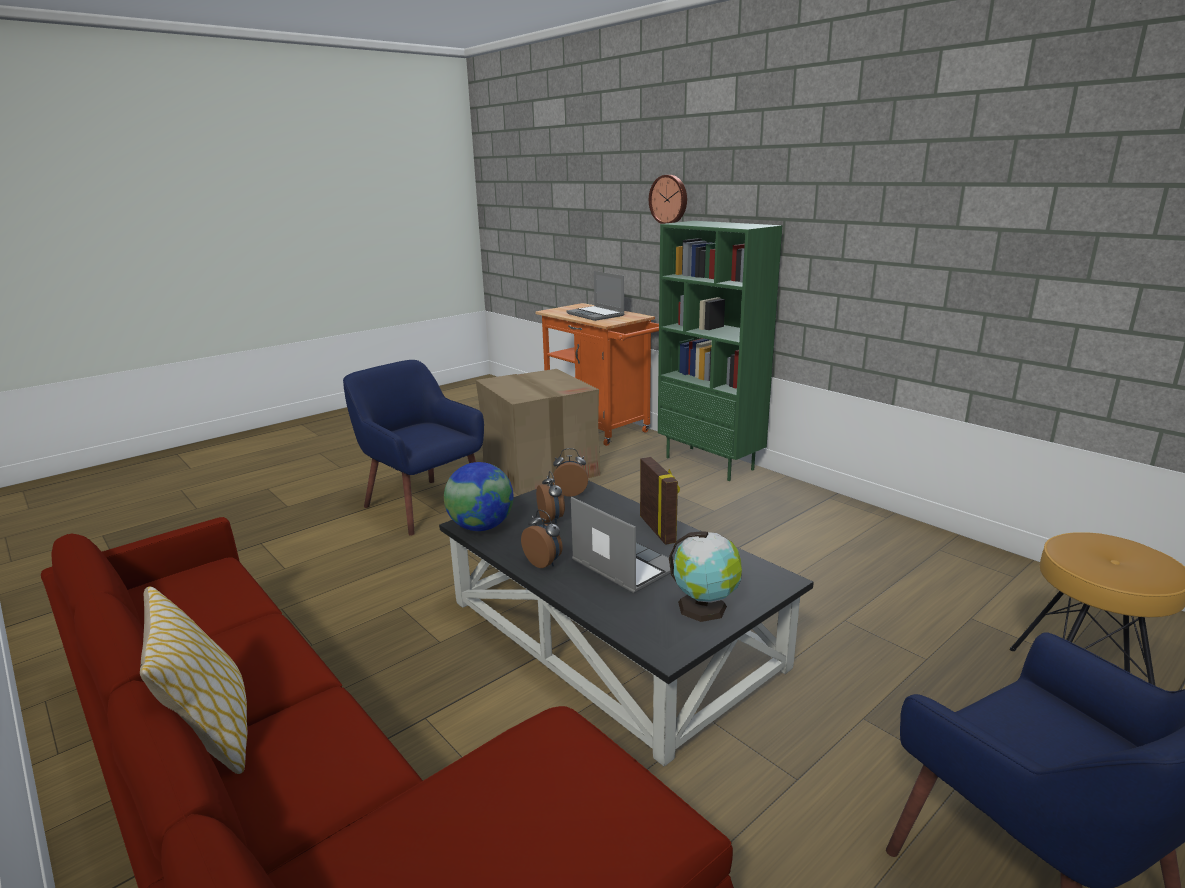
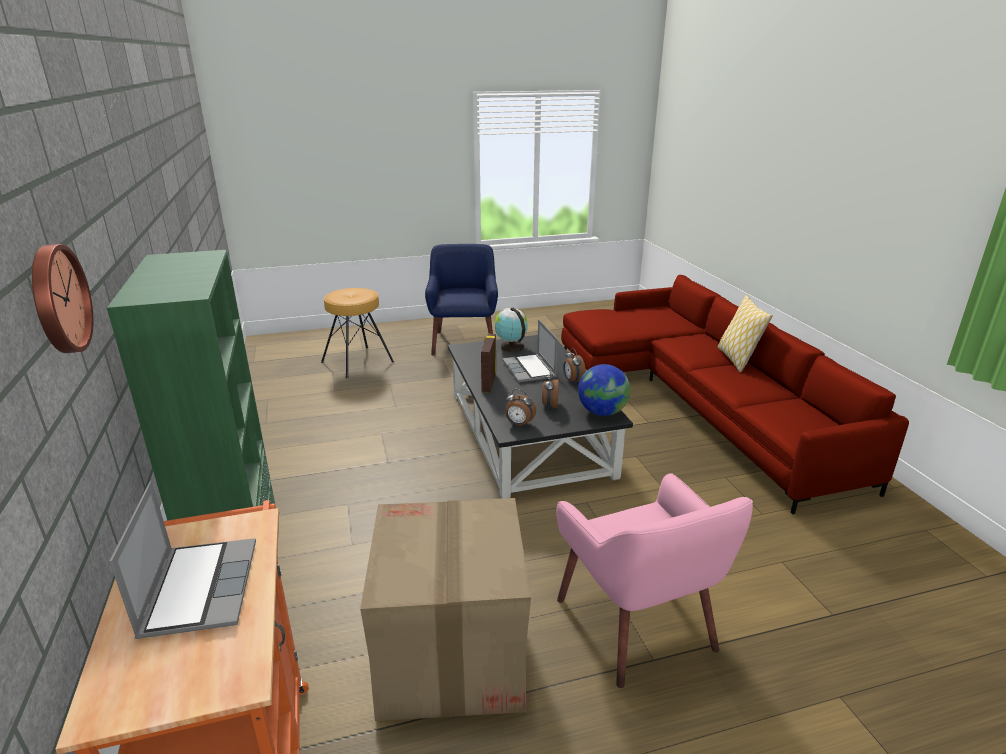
camera: 155 degrees left, 5 degrees up
blue armchair [343,360,484,535] -> pink armchair [556,473,753,688]

